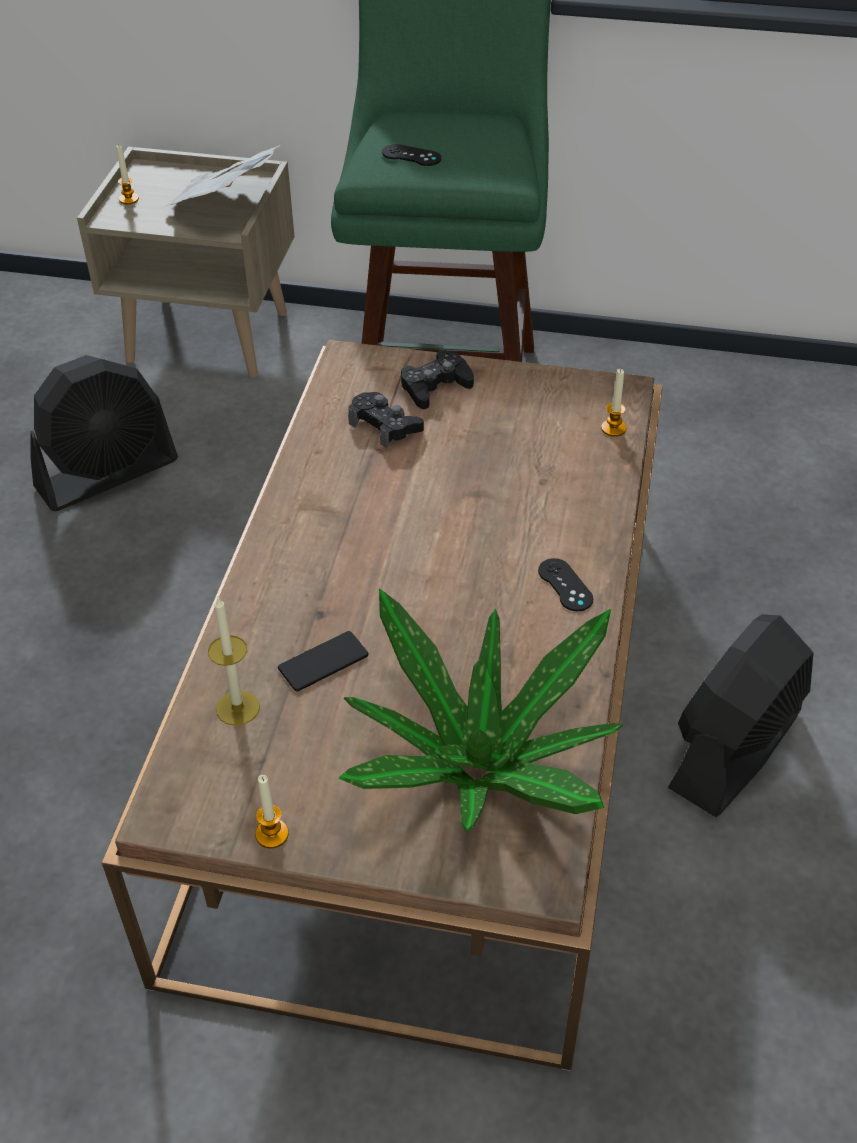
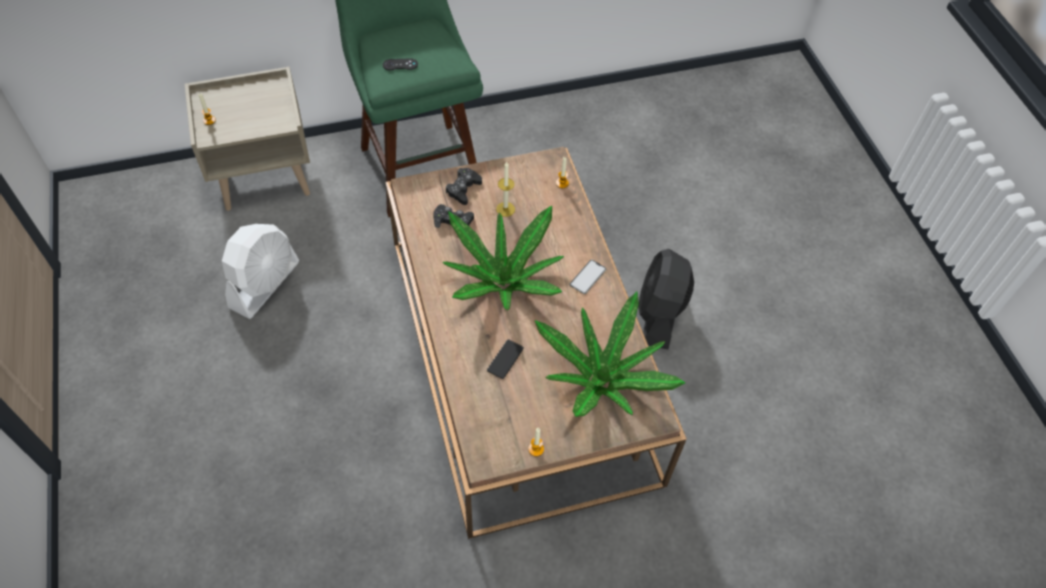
camera: 30 degrees left, 10 degrees up
black fan [31,355,178,511] -> white fan [222,224,299,319]
newspaper [164,145,280,207] -> none
candle [208,597,260,726] -> candle moved to [496,162,515,217]
black game controller [538,558,593,611] -> phone [570,260,606,294]
none -> potted plant [442,206,564,310]

